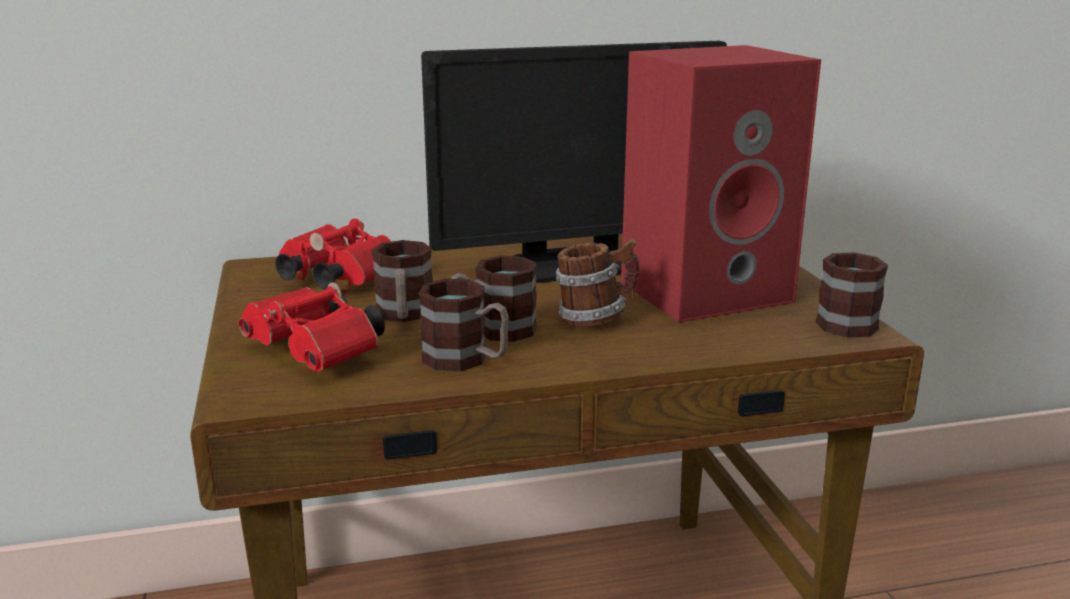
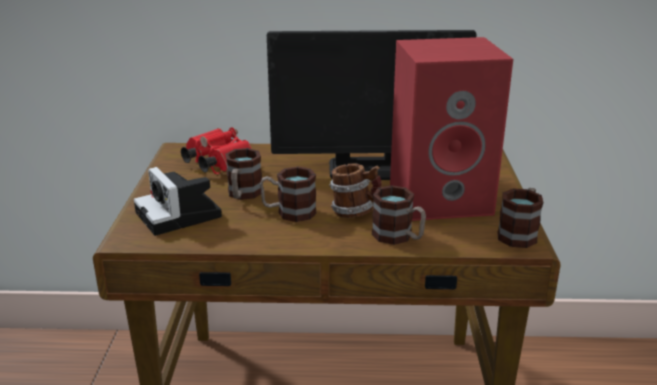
camera: 15 degrees right, 5 degrees up
red binoculars [239,282,385,372] -> camera [134,167,222,236]
mug [419,279,509,372] -> mug moved to [372,185,426,245]

